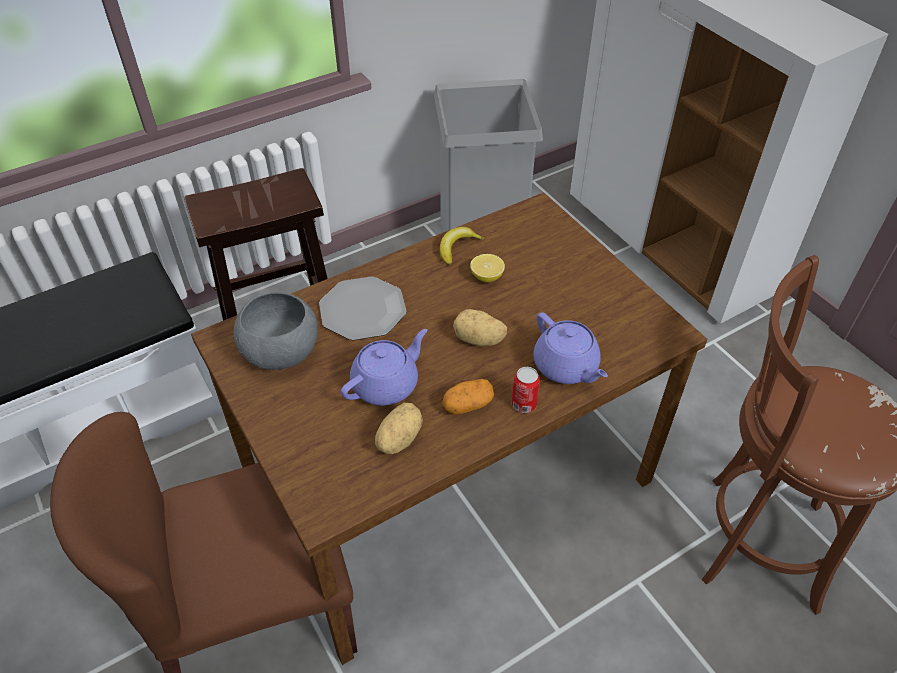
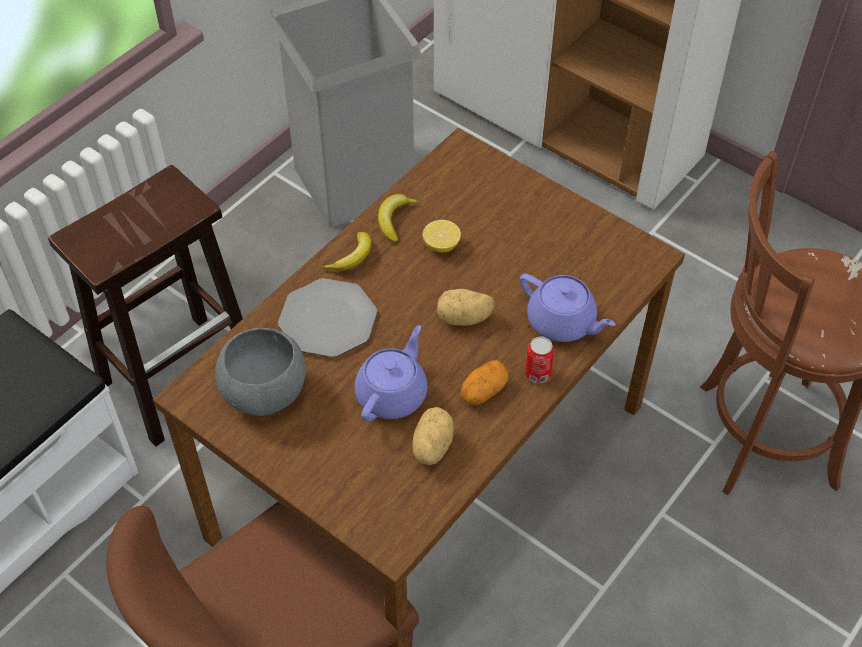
camera: 20 degrees left, 5 degrees up
none -> banana [321,232,372,271]

